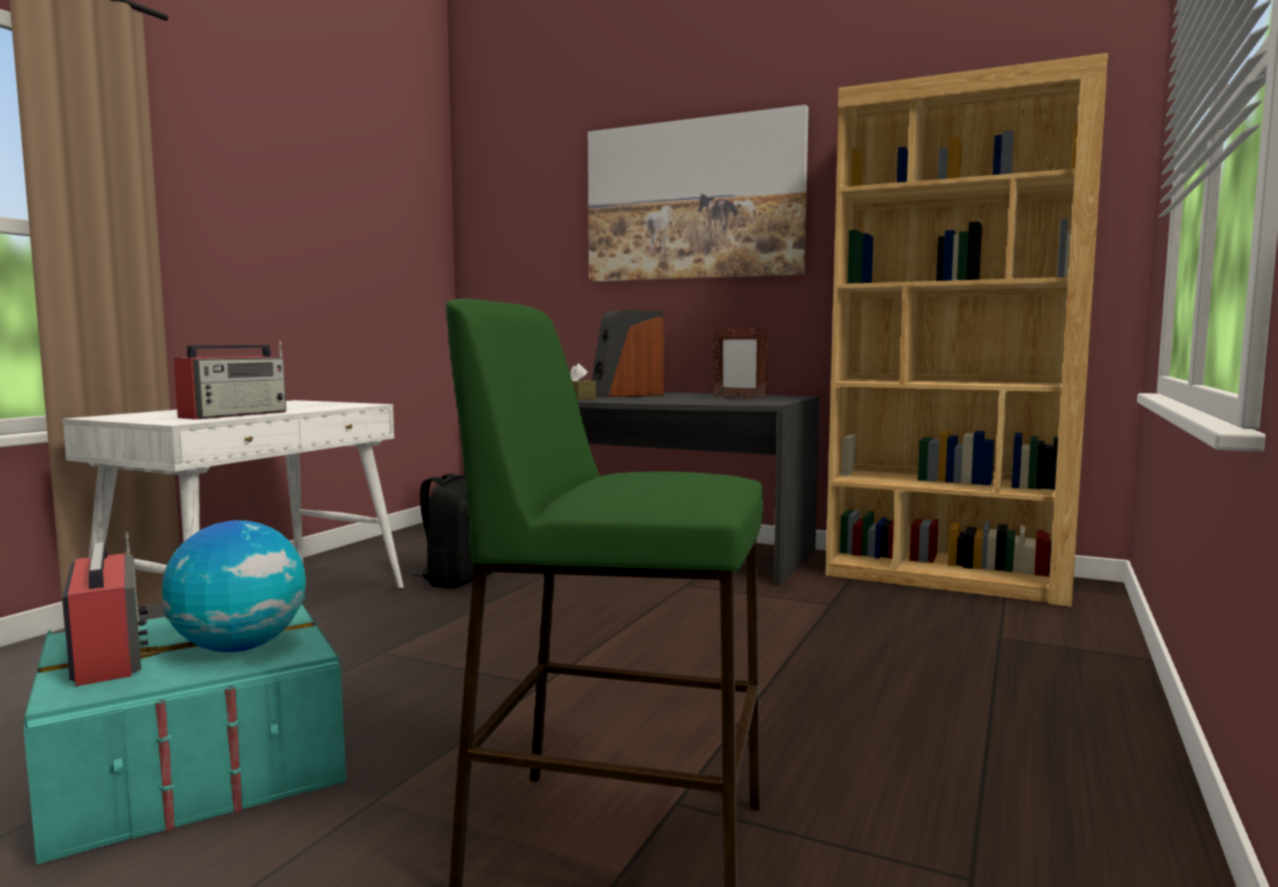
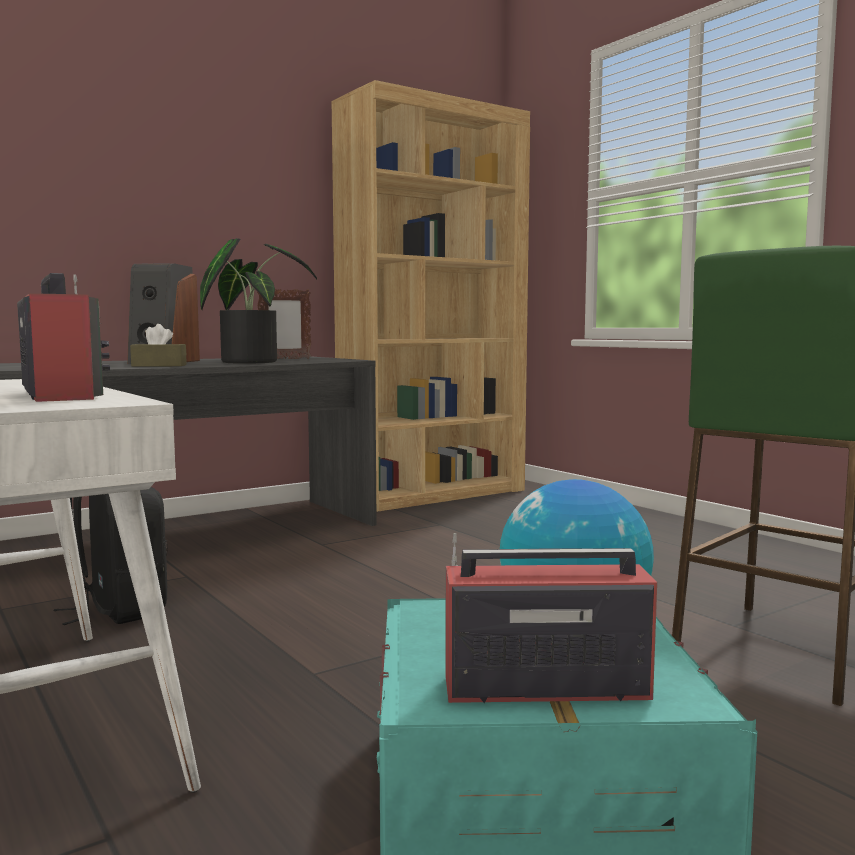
camera: 60 degrees left, 0 degrees up
picture [588,105,809,282] -> none
none -> potted plant [200,238,317,364]

